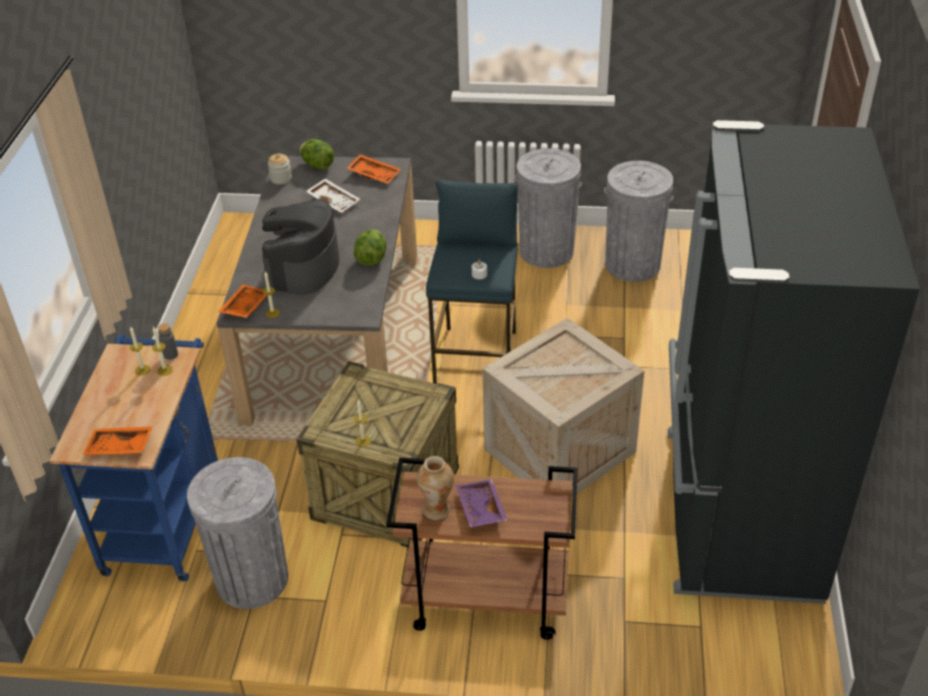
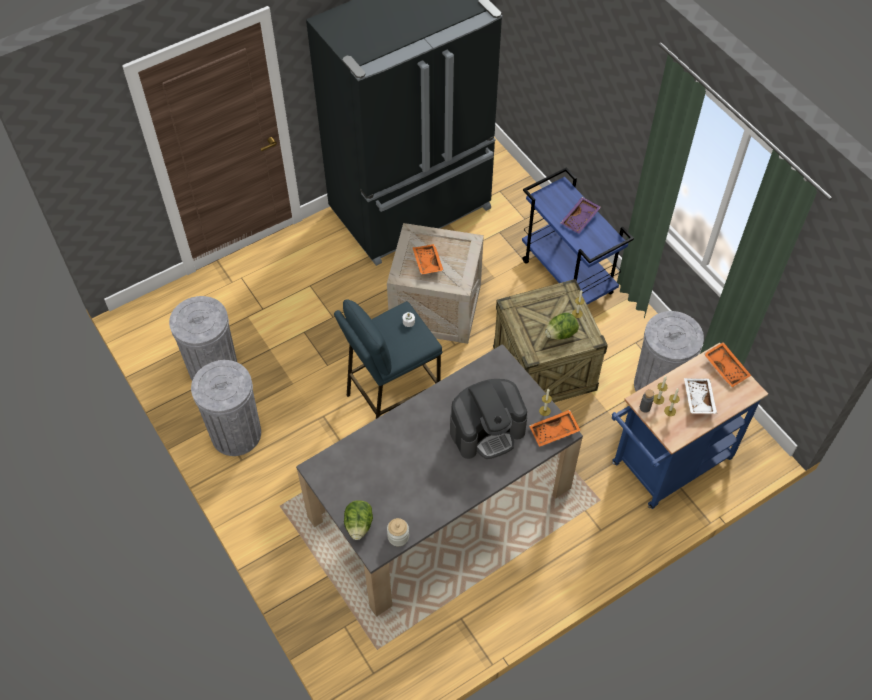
camera: 130 degrees left, 15 degrees up
white tray [306,178,360,213] -> white tray moved to [684,378,717,414]
orange tray [347,154,401,184] -> orange tray moved to [412,244,444,275]
lettuce [354,230,387,266] -> lettuce moved to [545,313,579,340]
brown cart [386,458,578,640] -> blue cart [522,167,634,305]
vase [417,456,454,520] -> none

